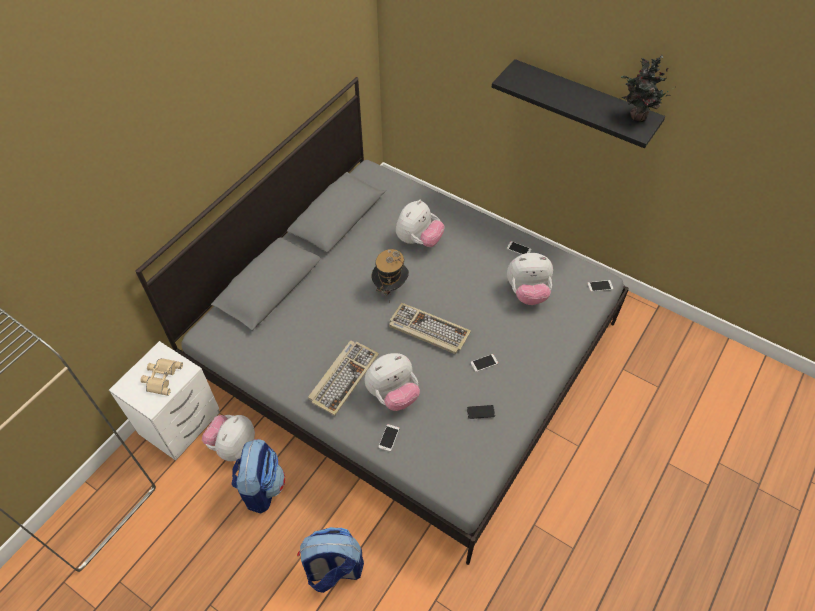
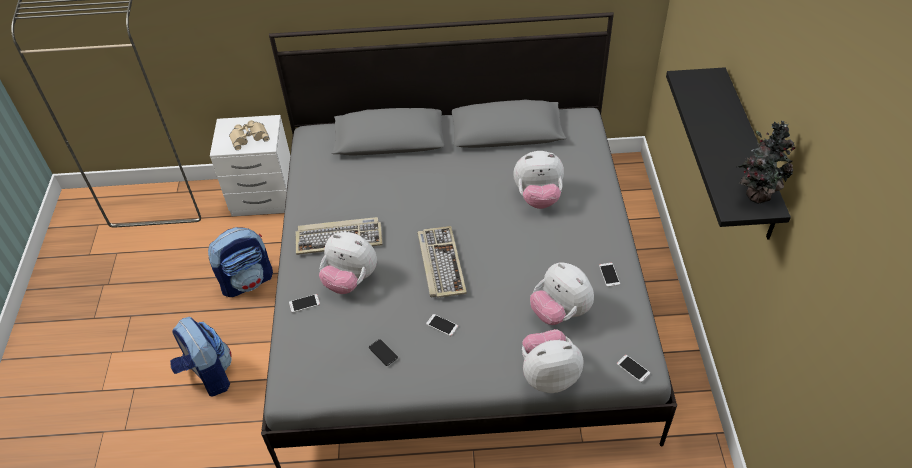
camera: 55 degrees right, 5 degrees down
plush toy [202,415,255,461] -> plush toy moved to [522,329,583,393]
hat [371,249,409,296] -> none

